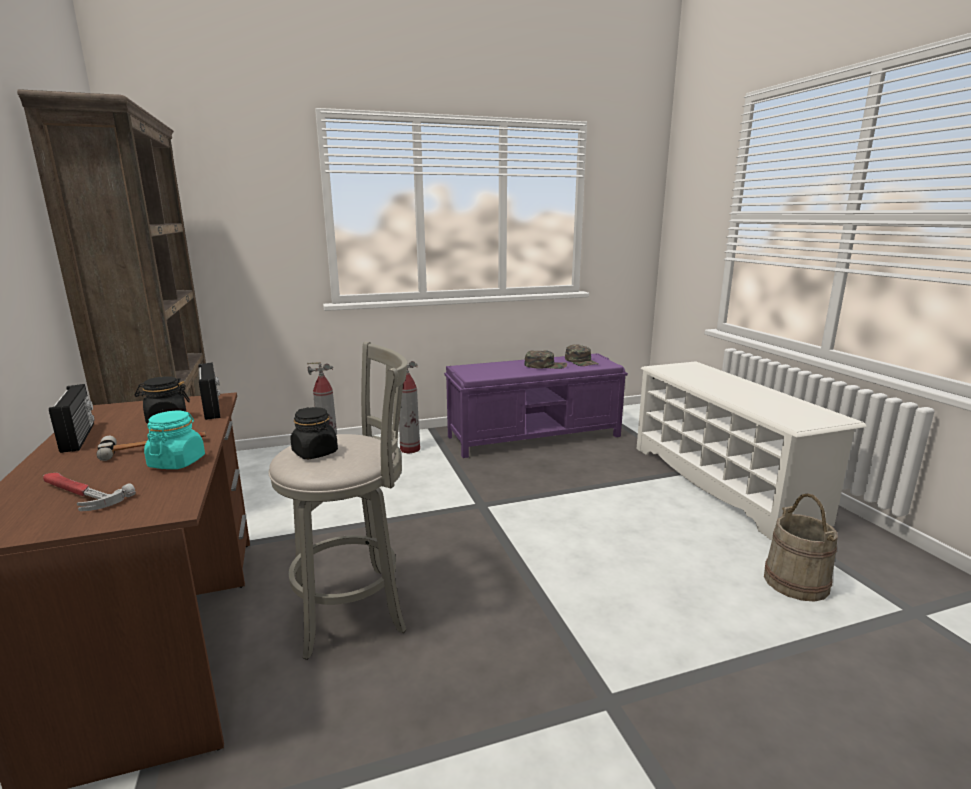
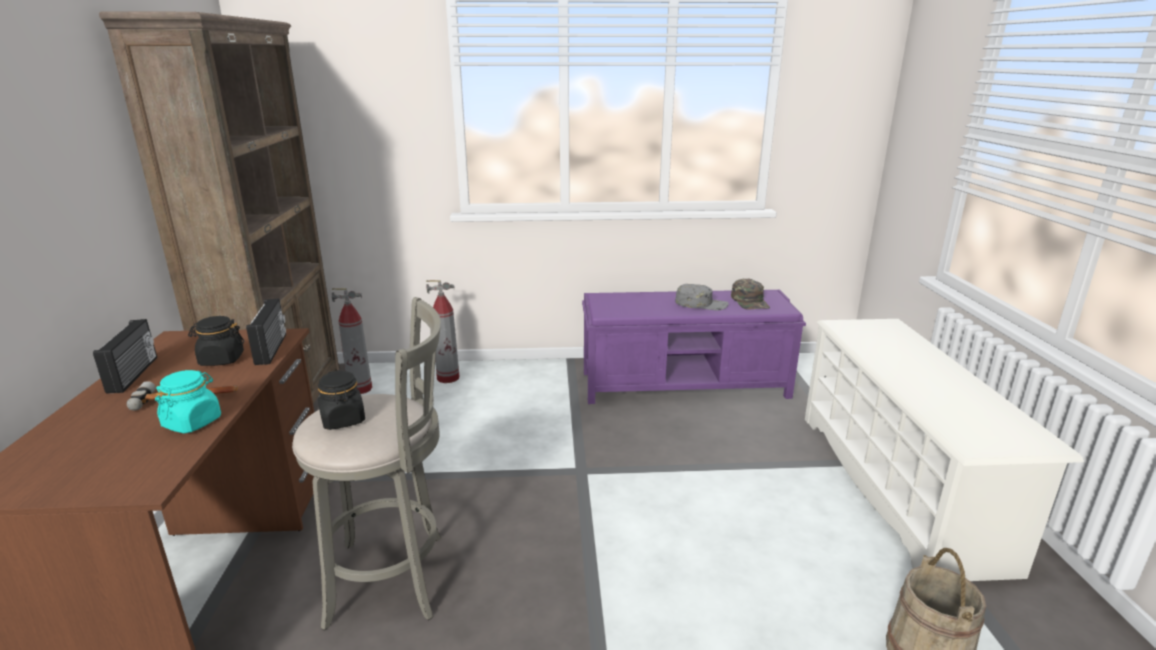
camera: 15 degrees right, 5 degrees up
hammer [43,473,136,511] -> none
fire extinguisher [399,361,420,453] -> fire extinguisher moved to [332,288,372,394]
green cap [524,350,567,369] -> grey cap [675,284,728,310]

